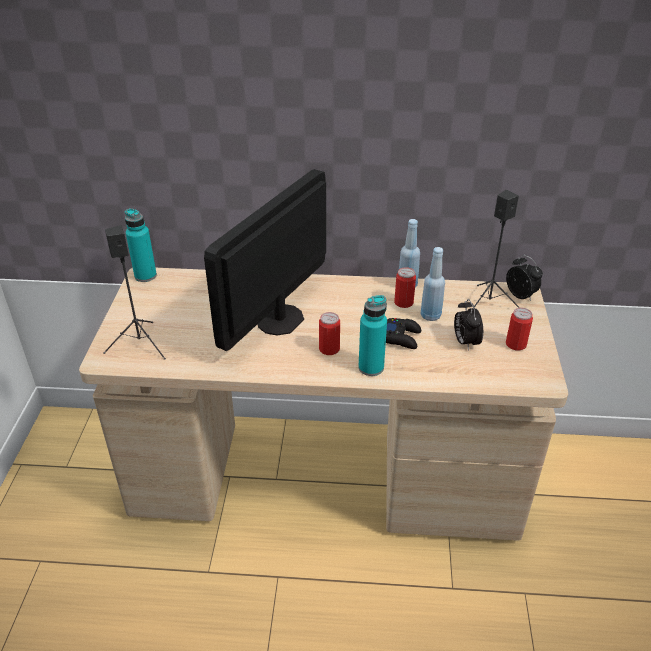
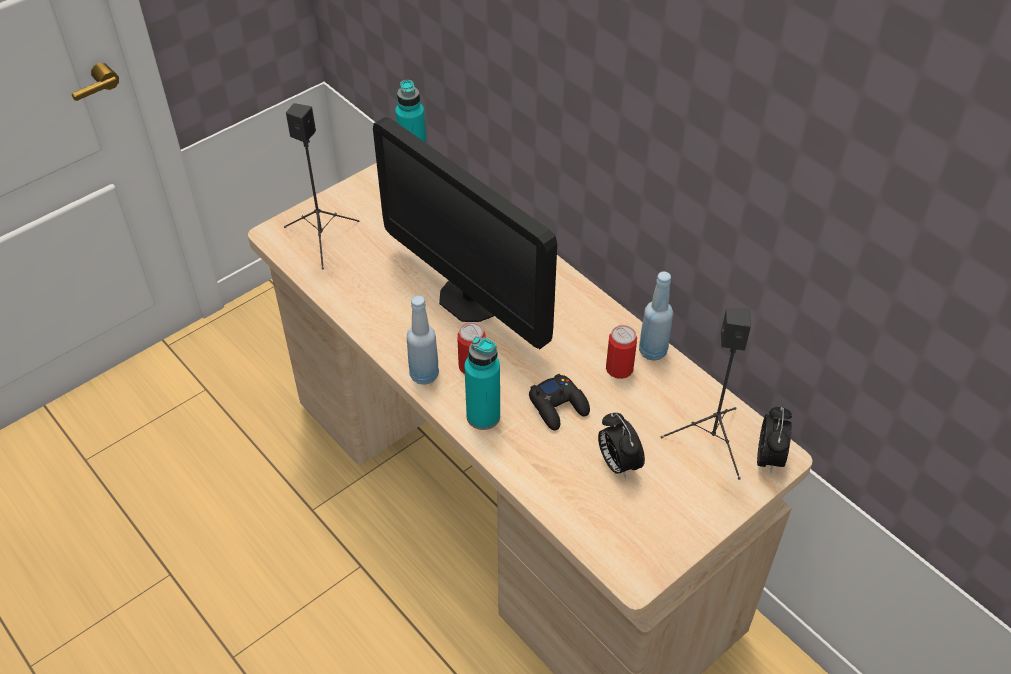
camera: 45 degrees right, 10 degrees up
monitor [204,169,326,351] -> monitor turned 120 degrees counterclockwise [373,117,557,349]
blue bottle [420,247,445,321] -> blue bottle moved to [407,295,439,385]
alarm clock [454,299,483,351] -> alarm clock turned 60 degrees counterclockwise [598,413,645,479]
can [506,308,533,350] -> none

